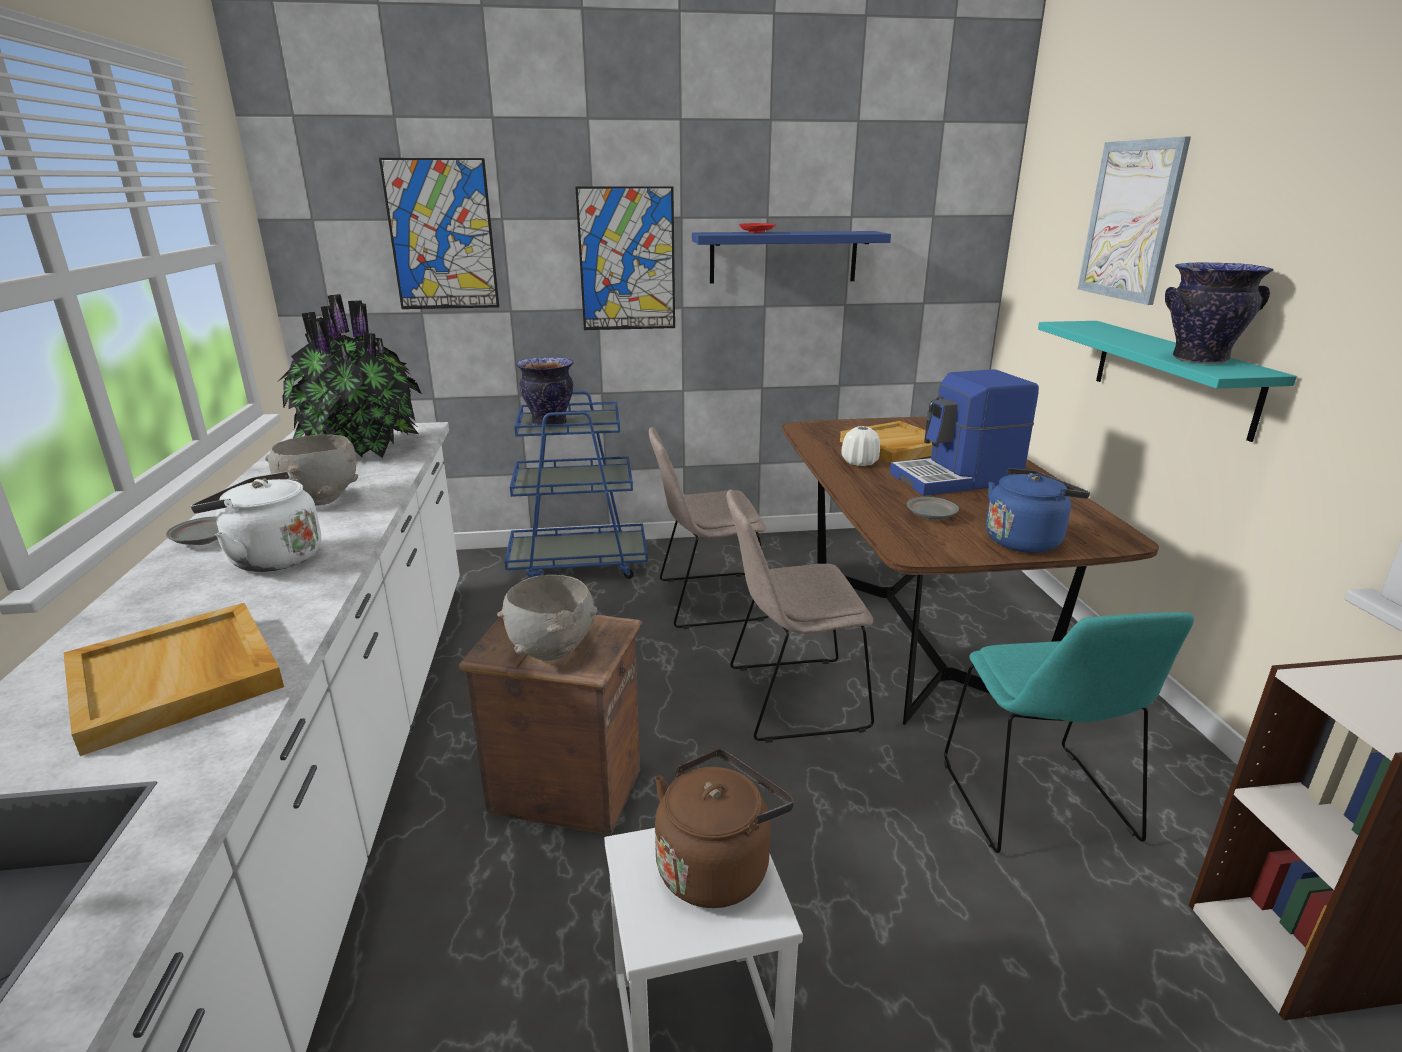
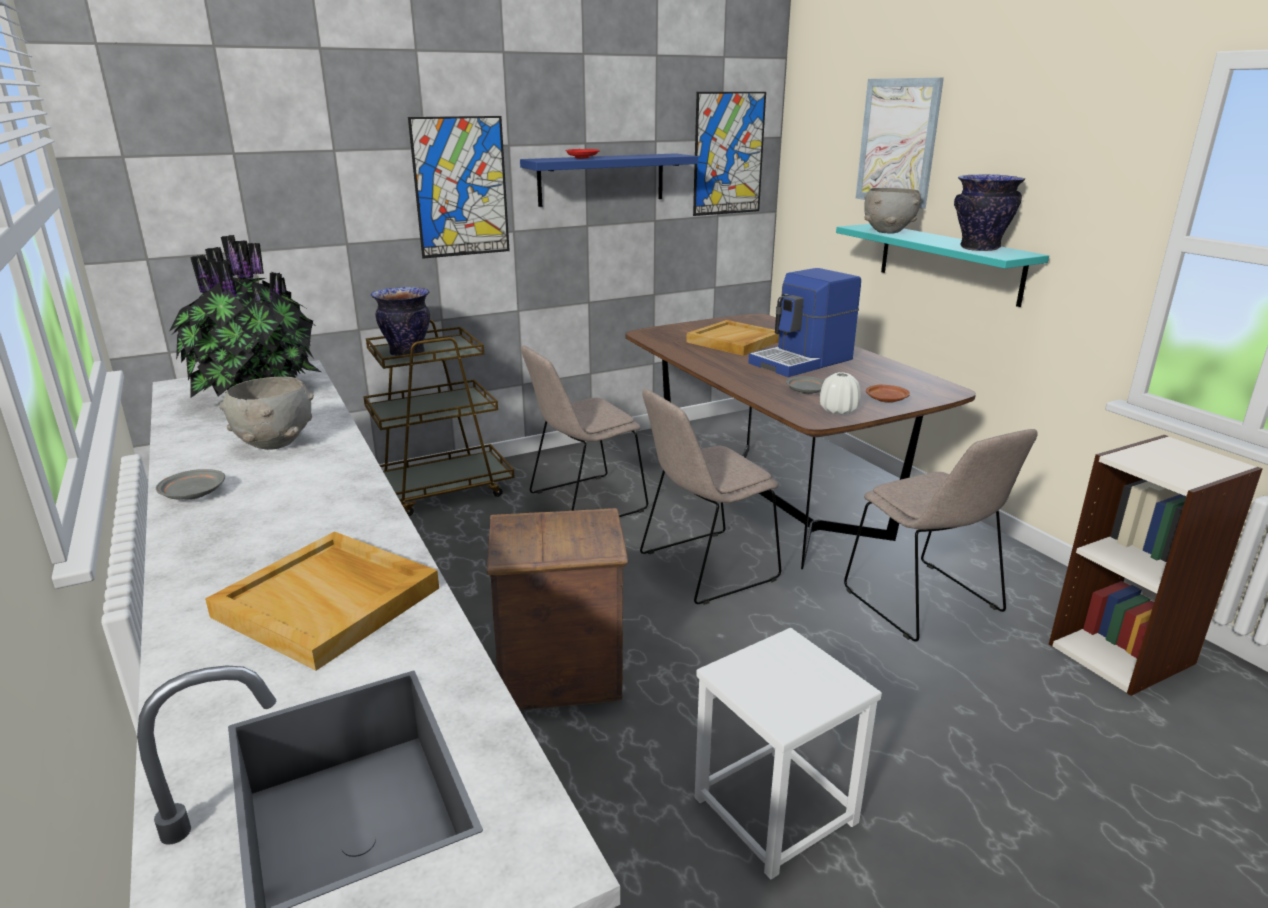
camera: 20 degrees left, 0 degrees up
white kettle [191,472,321,572] -> none
picture [379,158,499,309] -> picture moved to [693,92,766,216]
grey bowl [497,575,597,661] -> grey bowl moved to [864,188,922,234]
blue cart [505,391,648,579] -> brown cart [363,319,515,516]
brown kettle [655,749,794,908] -> none
white vase [841,426,880,466] -> white vase moved to [820,372,861,415]
turquoise chair [944,612,1194,853] -> beige chair [844,429,1038,642]
blue kettle [986,468,1090,553] -> brown plate [866,385,910,403]

